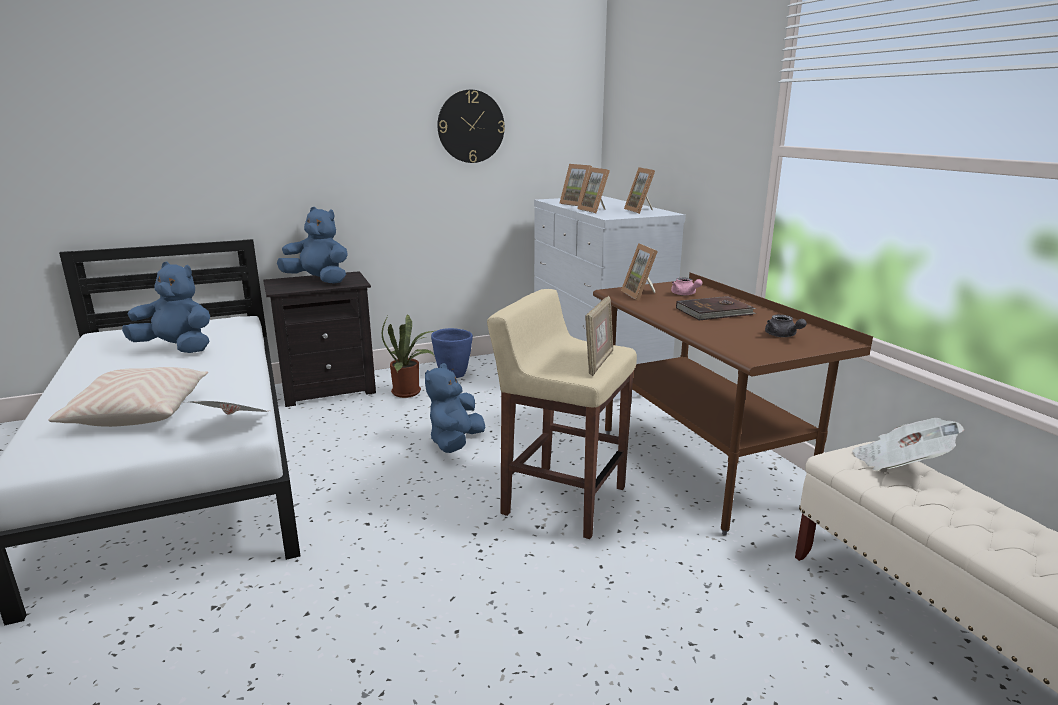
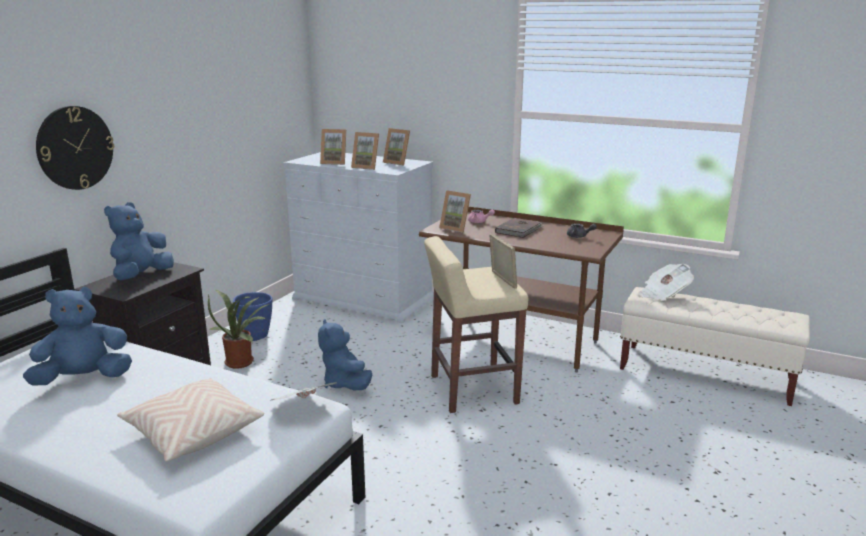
camera: 40 degrees left, 0 degrees up
blue plush toy [277,207,348,284] -> blue plush toy turned 45 degrees counterclockwise [104,202,174,280]
wall clock [437,90,505,163] -> wall clock moved to [36,106,114,190]

